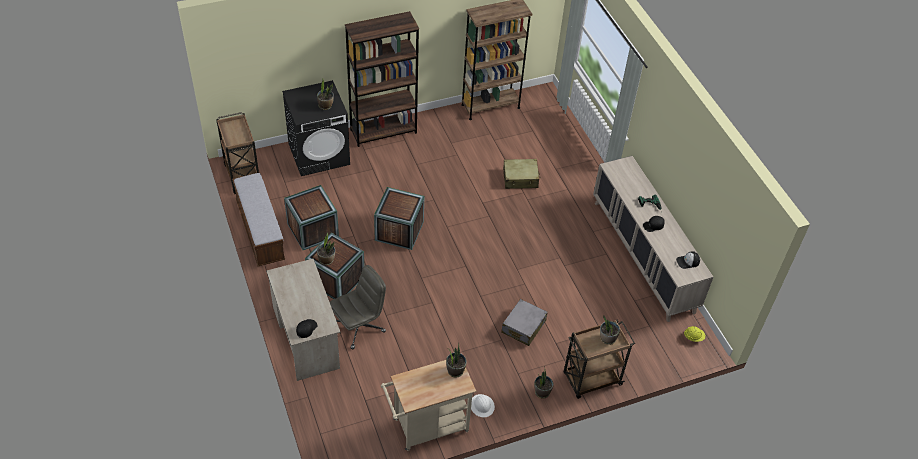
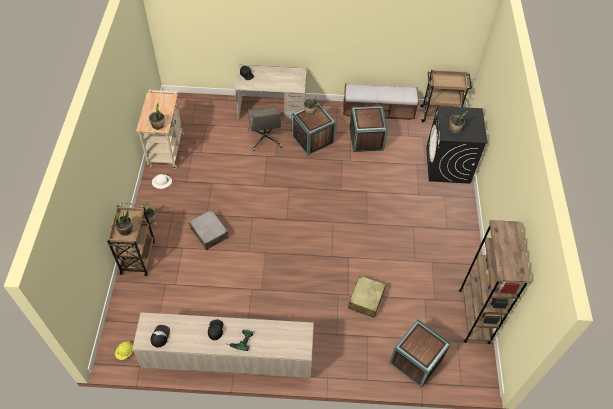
camera: 115 degrees right, 5 degrees up
brown bookcase [345,11,419,147] -> none
crate [374,187,424,250] -> crate moved to [389,319,451,388]

